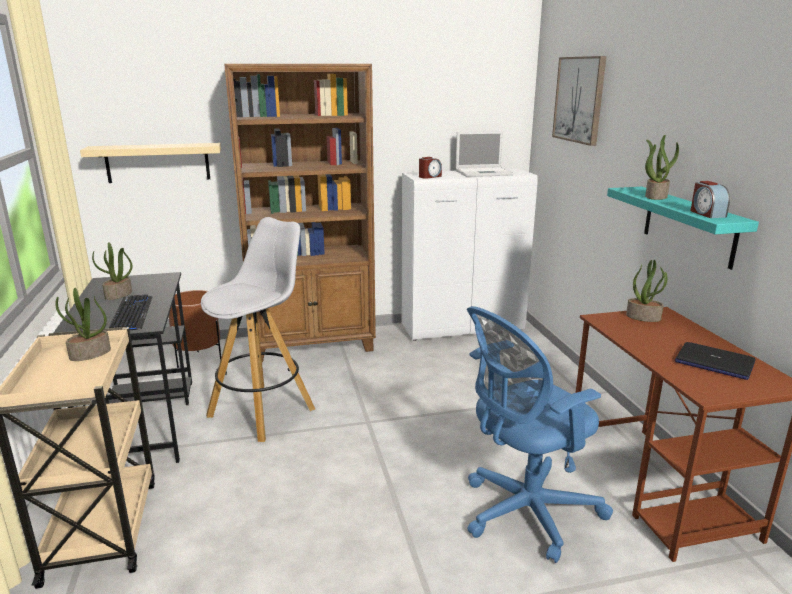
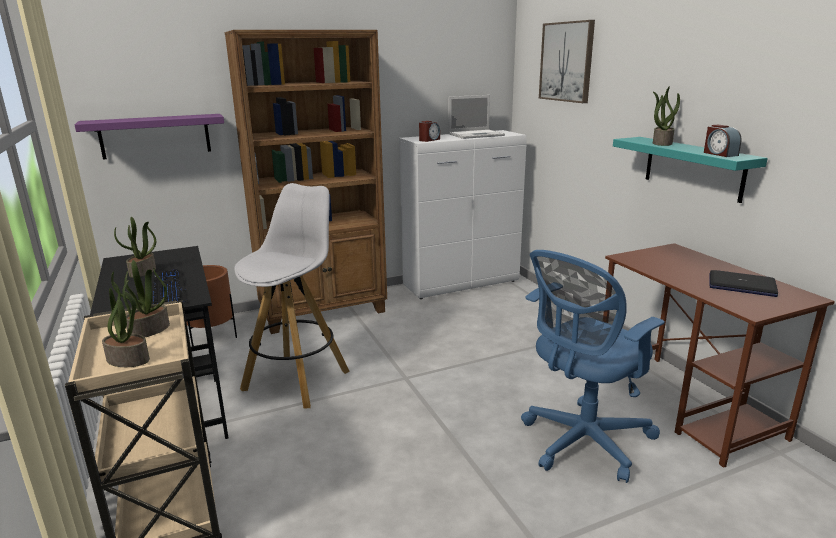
camera: 10 degrees left, 0 degrees up
beige shelf [80,143,221,183] -> purple shelf [75,114,224,160]
potted plant [626,260,667,322] -> potted plant moved to [102,280,150,367]

